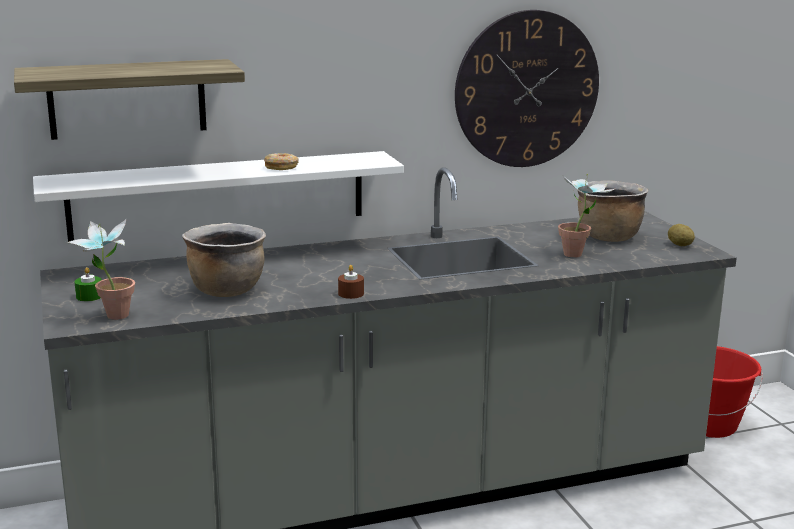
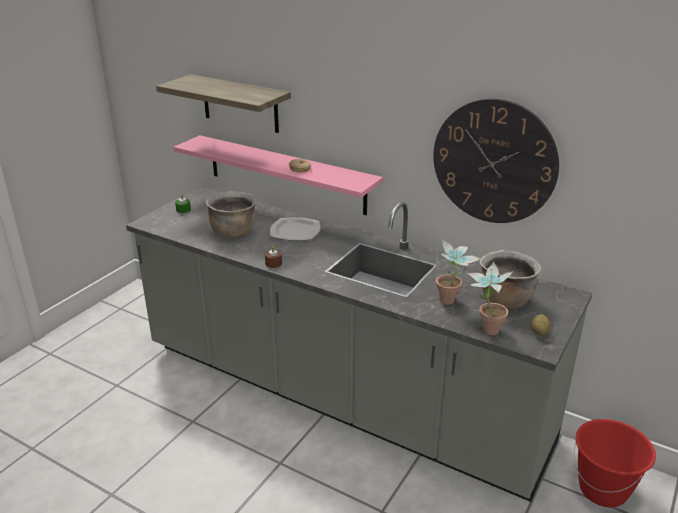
camera: 50 degrees right, 10 degrees up
white shelf [33,151,404,242] -> pink shelf [173,135,383,215]
potted plant [67,219,135,320] -> potted plant moved to [467,261,513,335]
none -> plate [270,217,321,241]

